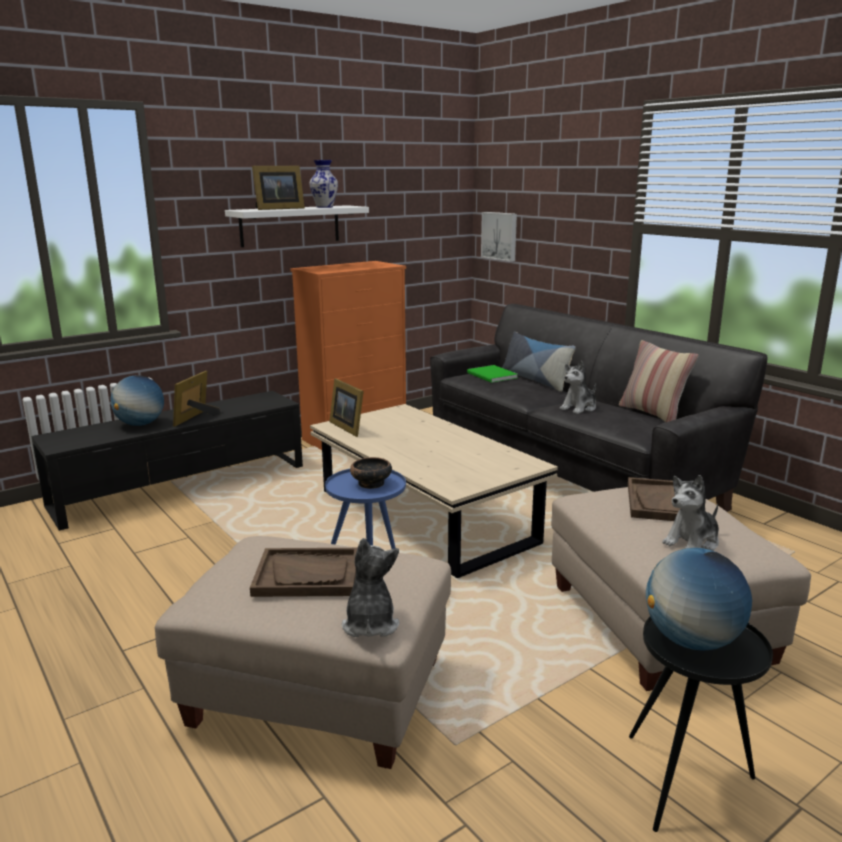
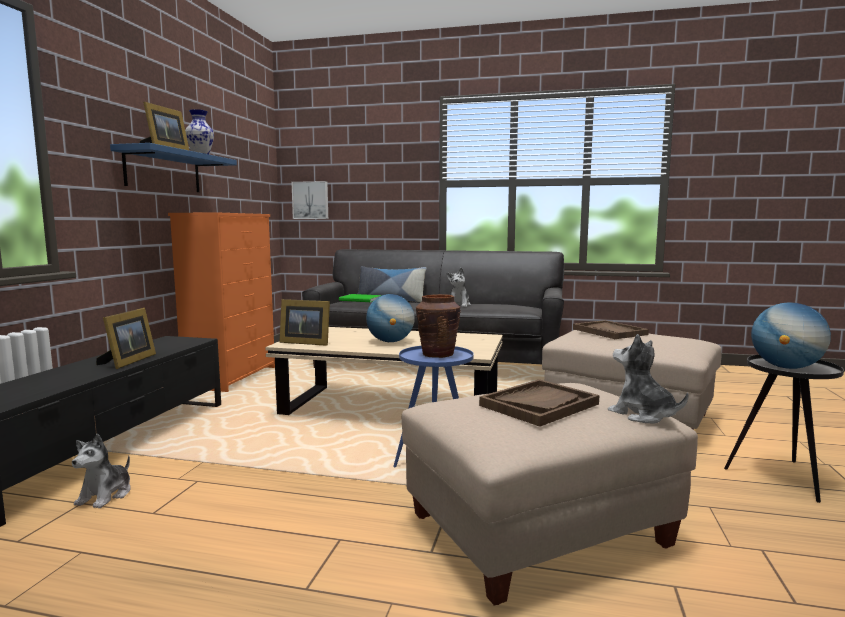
camera: 40 degrees left, 10 degrees down
globe [111,375,164,426] -> globe moved to [366,294,415,342]
picture frame [173,371,221,427] -> picture frame turned 150 degrees counterclockwise [96,308,156,369]
white shelf [225,205,369,247] -> blue shelf [110,143,237,192]
bowl [350,457,392,489] -> brown vase [416,294,461,358]
pillow [619,340,698,422] -> none
plush toy [662,475,719,551] -> plush toy moved to [72,434,131,509]

